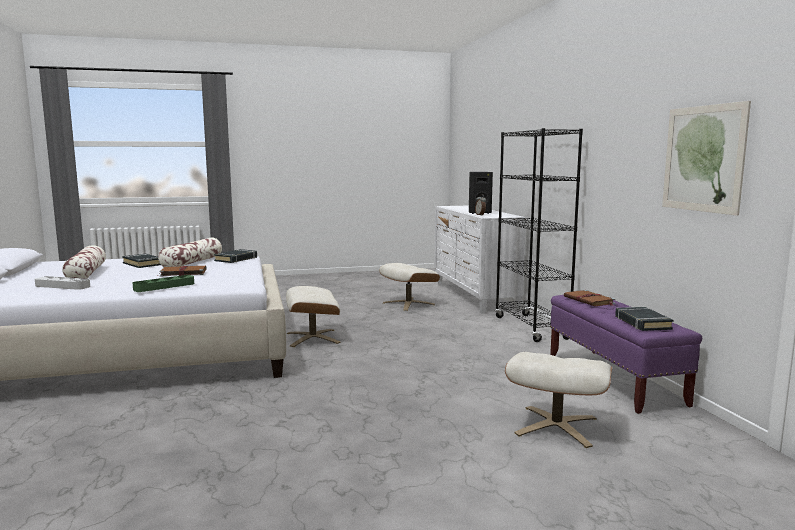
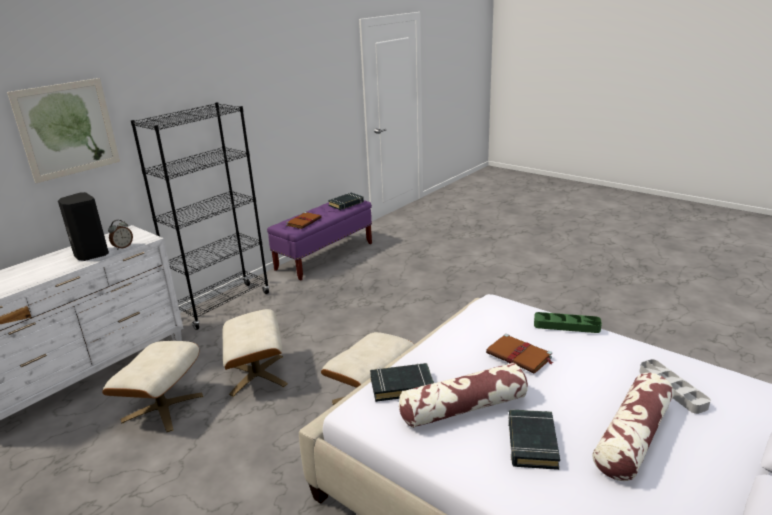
camera: 125 degrees left, 15 degrees up
beige ottoman [505,352,612,448] -> beige ottoman moved to [223,309,288,397]
picture [662,101,751,216] -> picture moved to [7,78,120,183]

